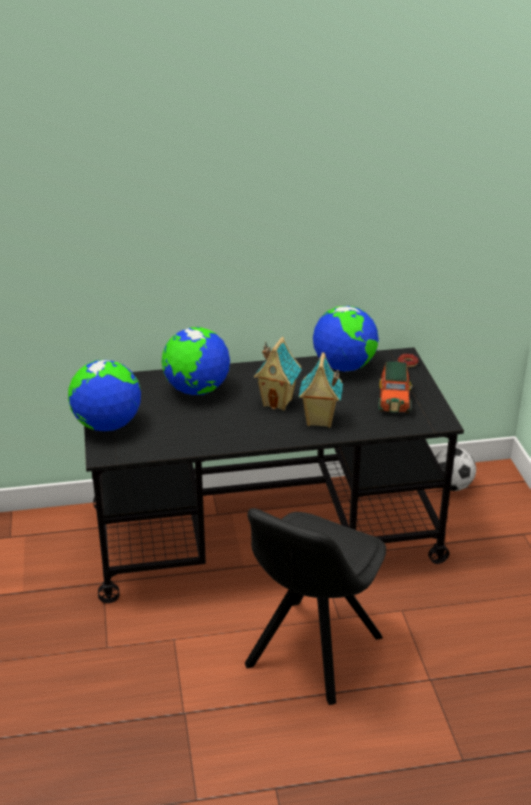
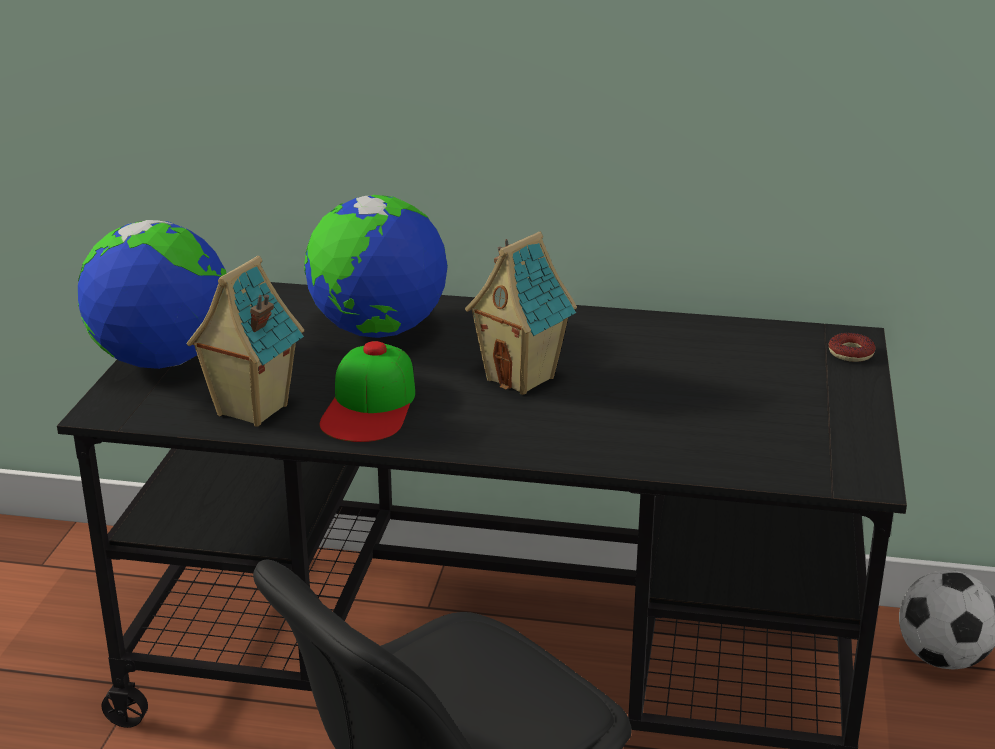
camera: 20 degrees right, 5 degrees down
toy house [299,352,343,428] -> toy house moved to [186,256,304,427]
globe [313,306,379,372] -> none
toy car [378,362,412,413] -> none
none -> cap [320,341,415,442]

